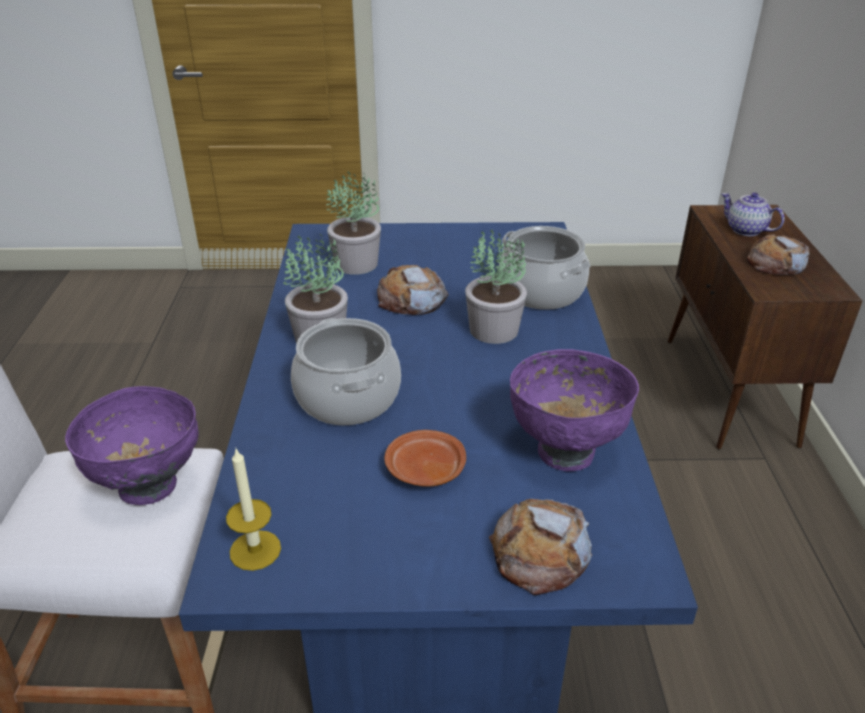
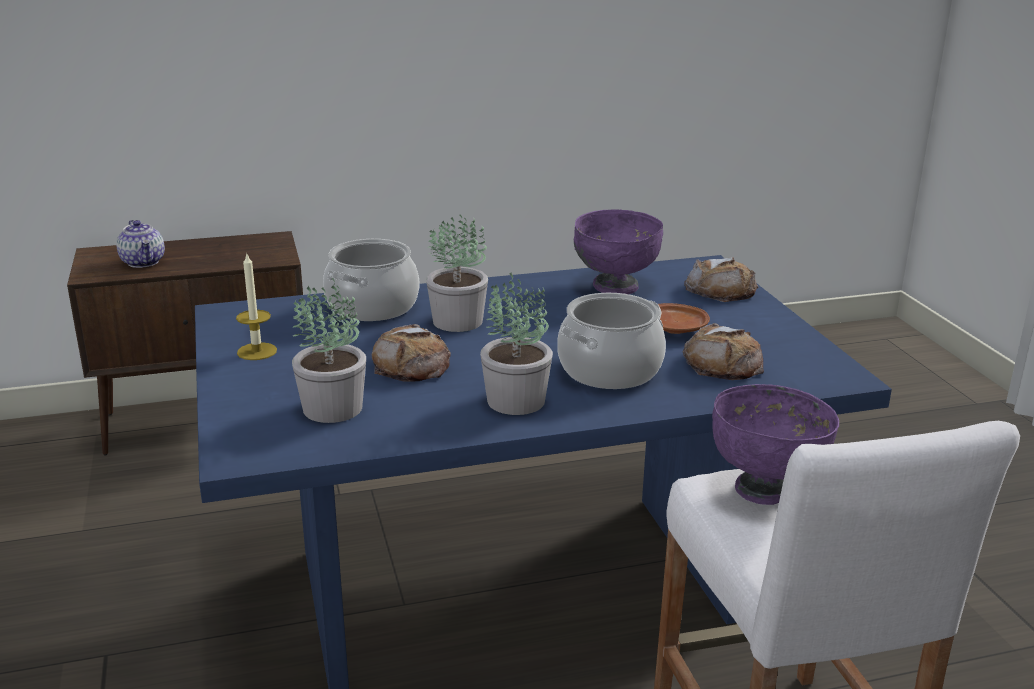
camera: 105 degrees left, 10 degrees down
candle [226,447,281,571] -> candle moved to [236,252,277,360]
teapot [721,192,785,236] -> teapot turned 60 degrees counterclockwise [116,220,165,268]
bread [747,235,810,275] -> bread moved to [683,323,764,380]

